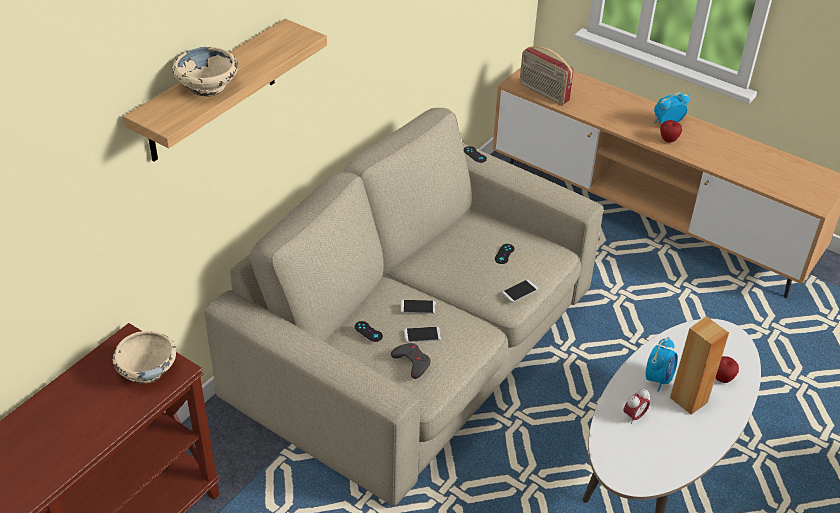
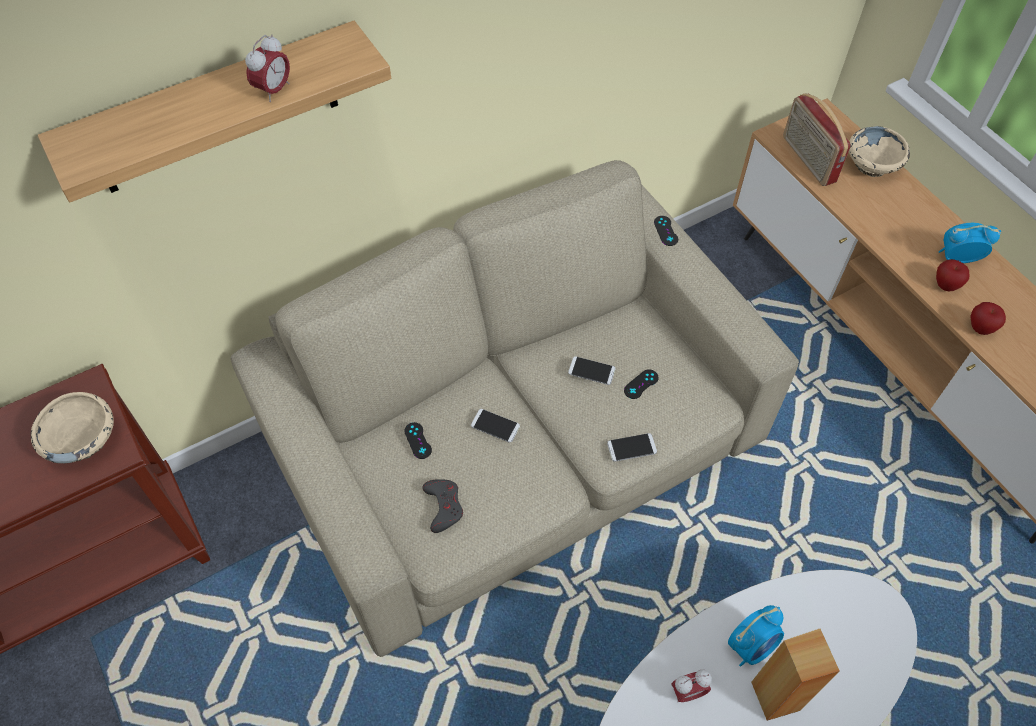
camera: 25 degrees right, 15 degrees up
beige bowl [173,47,238,97] -> beige bowl moved to [849,126,910,177]
phone [404,327,441,342] -> phone moved to [568,356,615,385]
apple [716,356,739,383] -> apple moved to [970,302,1006,335]
none -> alarm clock [245,35,290,102]

